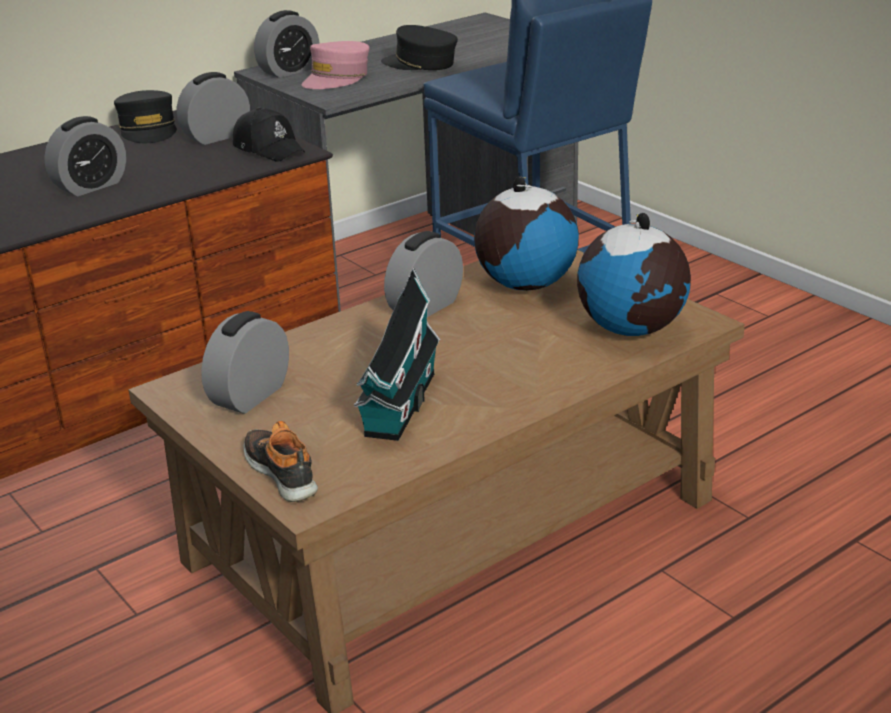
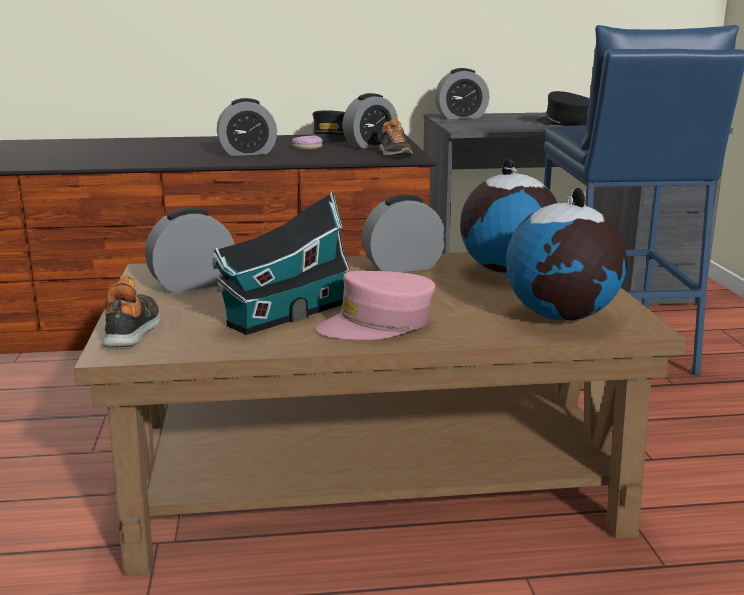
camera: 30 degrees right, 10 degrees down
alarm clock [177,72,250,145] -> alarm clock turned 150 degrees clockwise [343,93,398,149]
black cap [233,108,305,162] -> shoe [379,118,413,156]
pink cap [302,41,369,89] -> pink cap moved to [316,271,435,340]
none -> donut [292,135,323,150]

